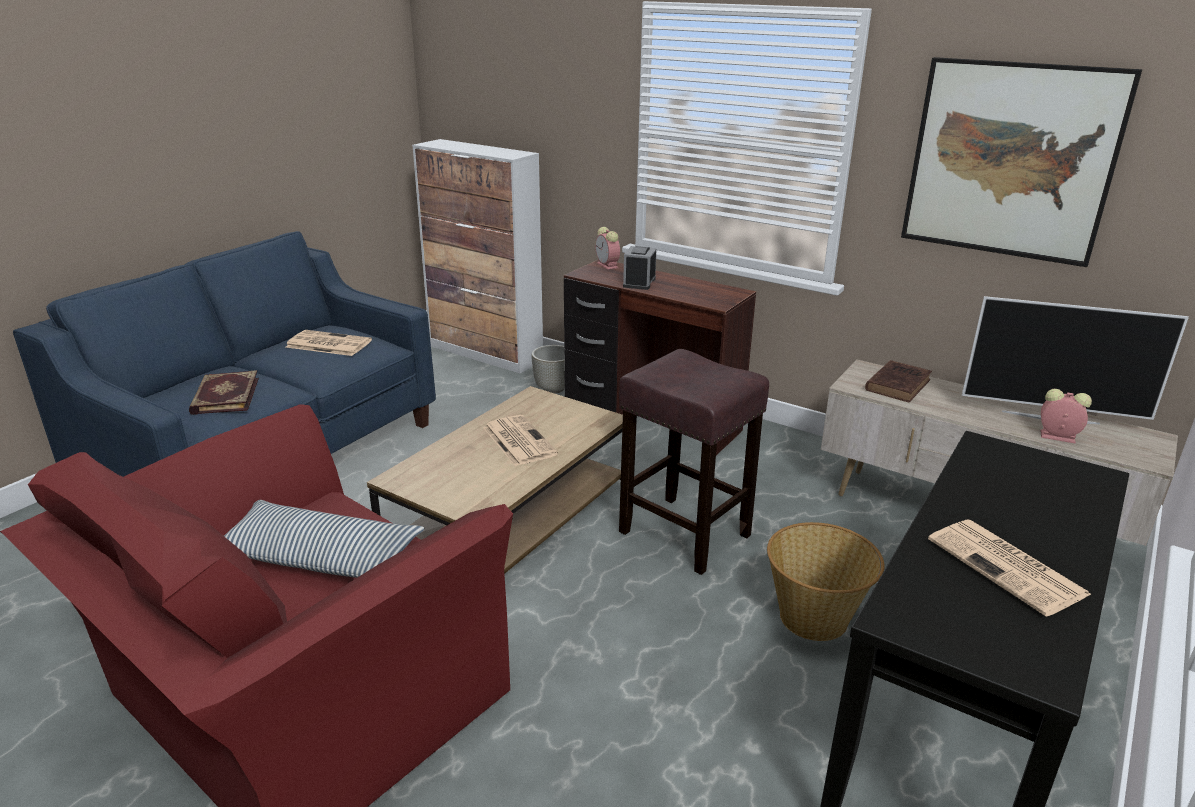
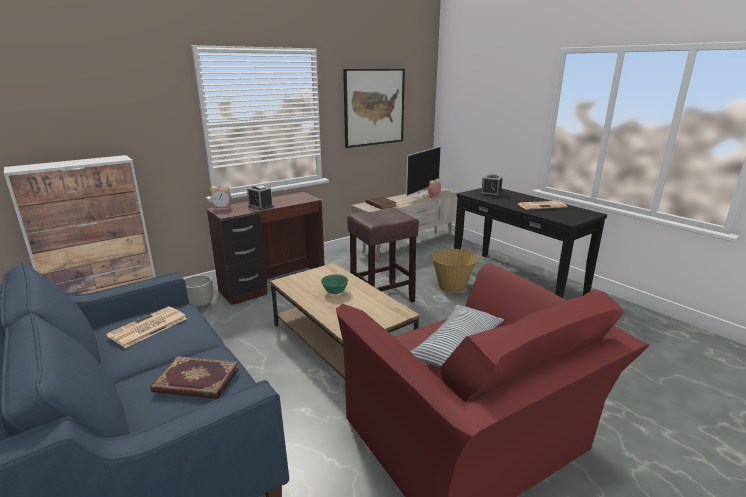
camera: 70 degrees left, 5 degrees down
newspaper [484,415,558,466] -> green bowl [321,274,348,294]
none -> alarm clock [480,175,503,197]

